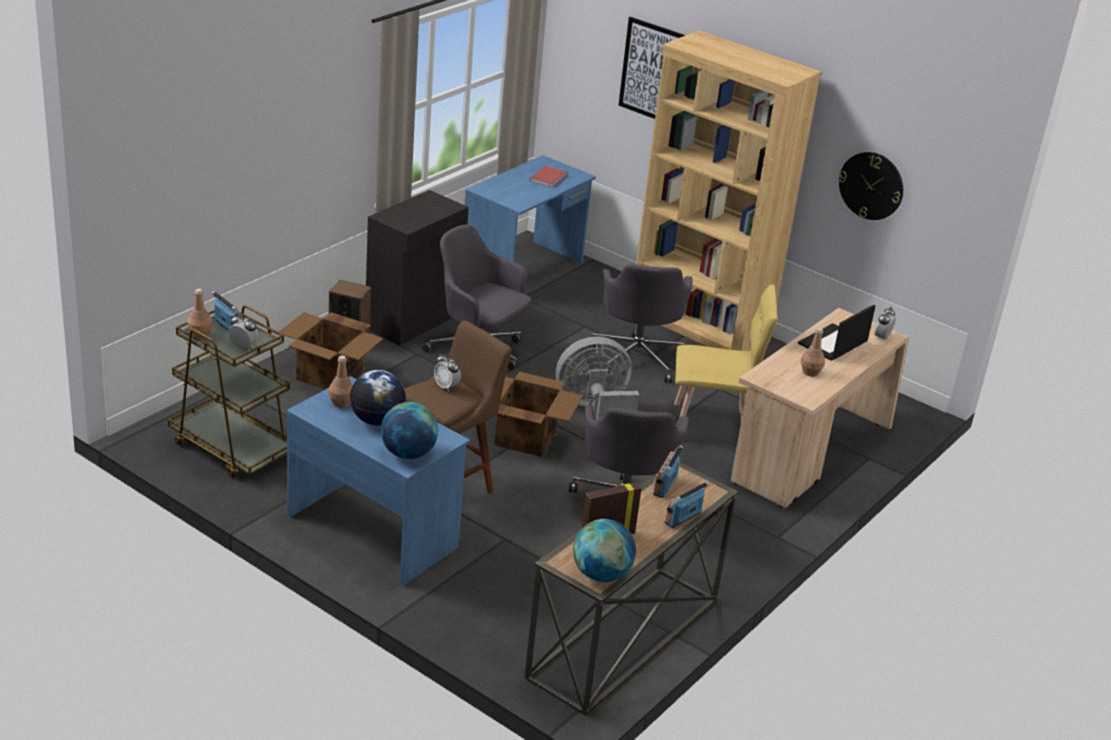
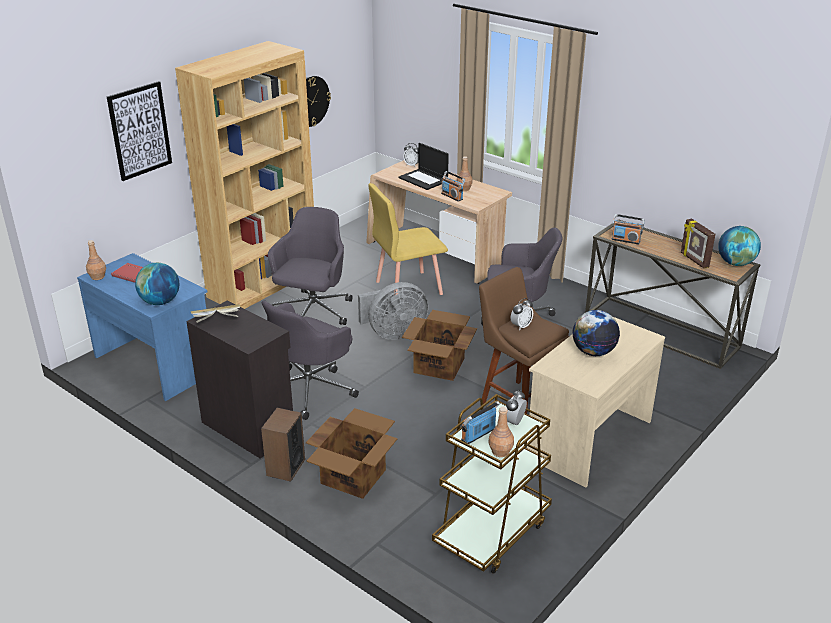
camera: 85 degrees left, 0 degrees up
blue desk [287,376,470,586] -> beige desk [527,317,665,488]
brown bottle [329,356,353,408] -> brown bottle moved to [86,240,106,280]
globe [381,402,438,459] -> globe moved to [135,263,179,305]
grey fan [556,336,639,419] -> grey fan turned 105 degrees counterclockwise [358,282,428,340]
grey office chair [589,264,693,383] -> grey office chair turned 75 degrees counterclockwise [268,207,352,325]
radio [665,481,709,528] -> radio moved to [441,171,465,202]
yellow chair [674,285,777,421] -> yellow chair turned 120 degrees counterclockwise [368,183,448,295]
none -> book [191,304,241,323]

